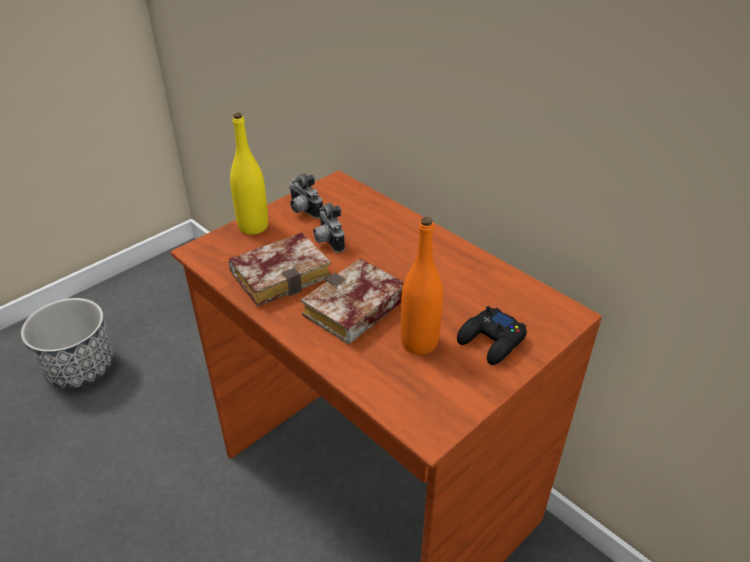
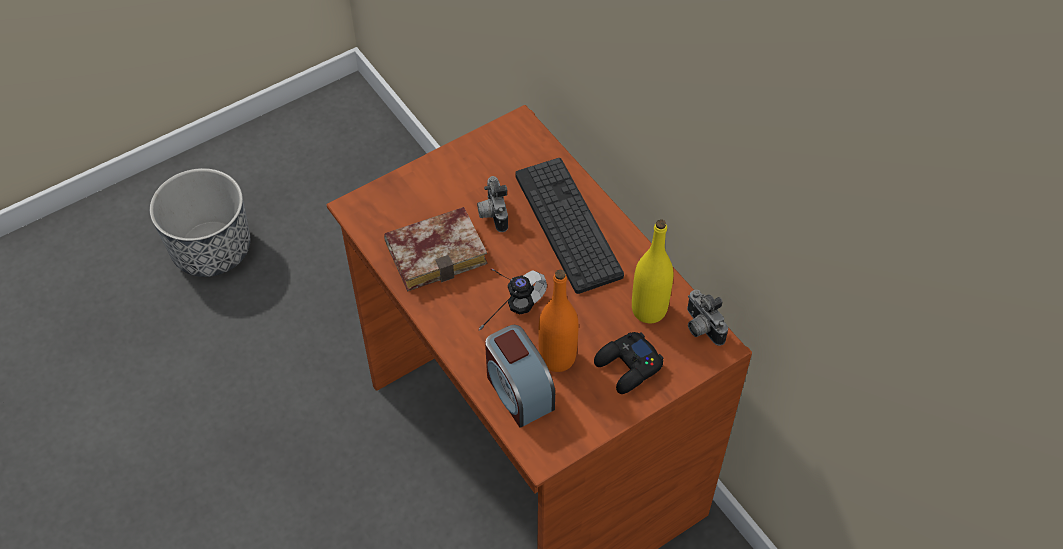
camera: 10 degrees right, 15 degrees up
yellow bottle [230,113,268,235] -> yellow bottle moved to [632,219,673,323]
camera [290,173,323,218] -> camera moved to [687,290,728,346]
book [301,259,404,344] -> headphones [479,268,547,331]
none -> alarm clock [485,325,555,428]
none -> keyboard [515,158,624,294]

